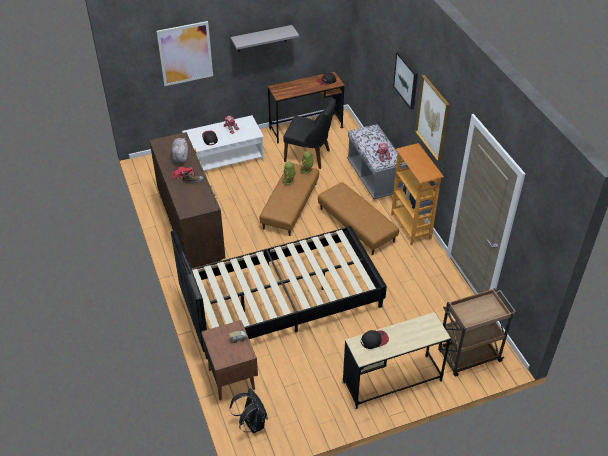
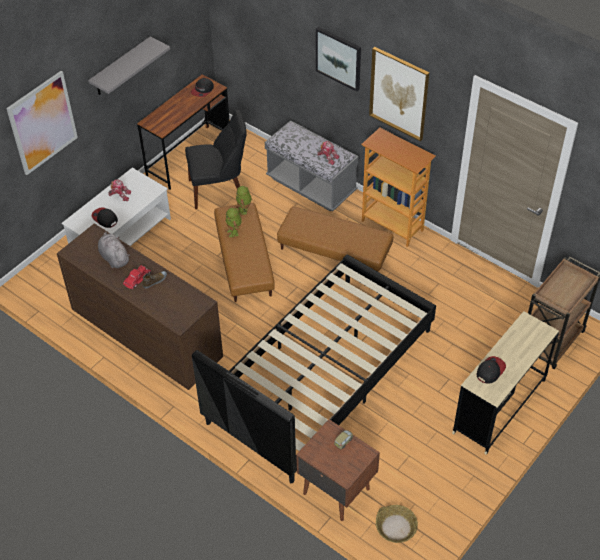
camera: 30 degrees left, 5 degrees up
black backpack [230,388,268,433] -> basket [376,505,418,543]

